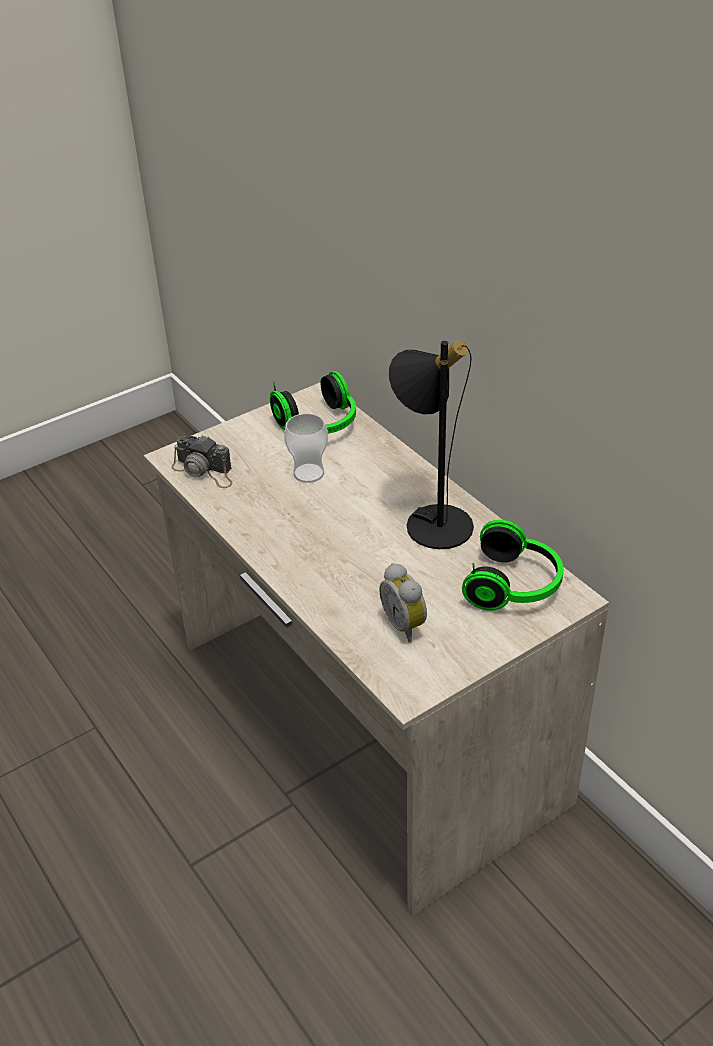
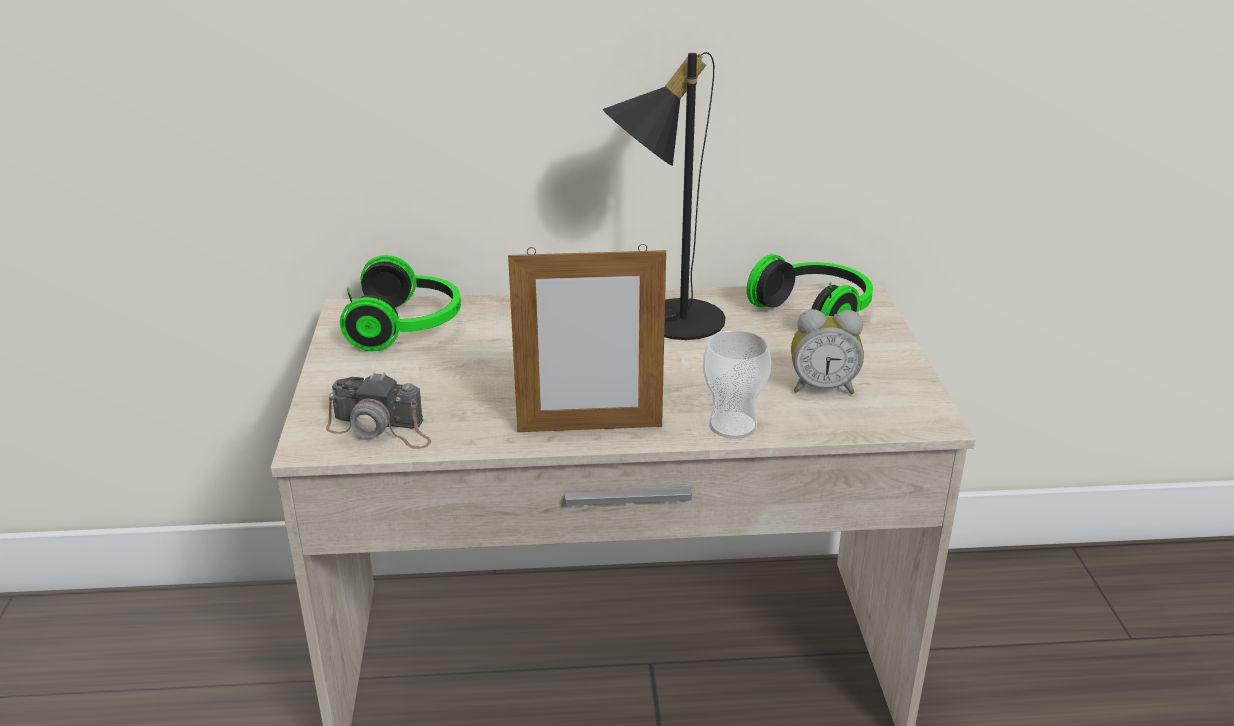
camera: 60 degrees left, 10 degrees down
camera [171,435,232,488] -> camera turned 45 degrees clockwise [326,371,431,449]
cup [284,413,328,483] -> cup moved to [703,330,771,439]
none -> picture frame [508,244,666,432]

